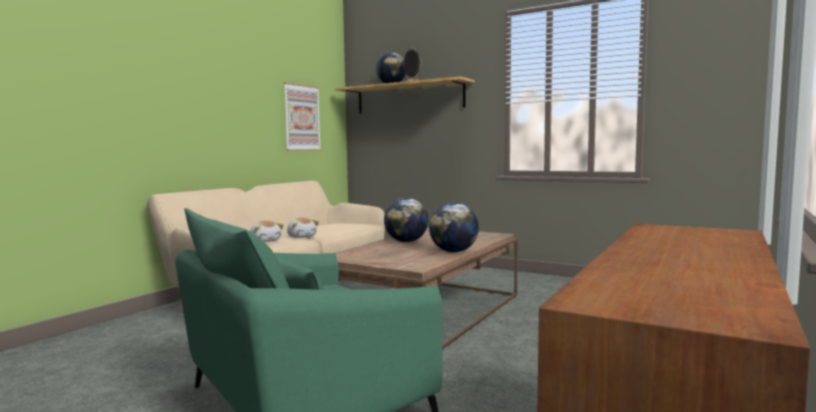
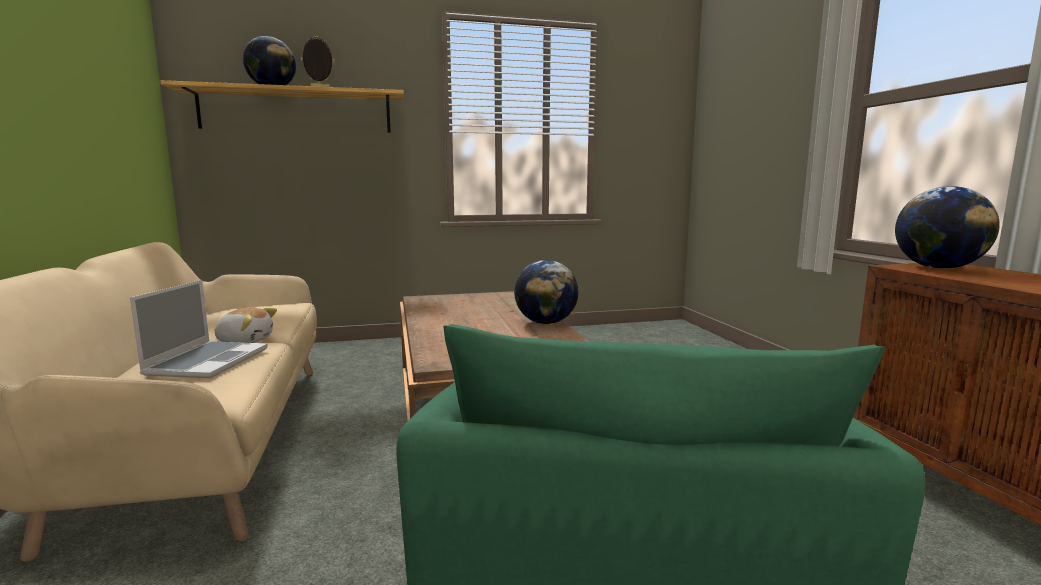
camera: 45 degrees left, 5 degrees up
plush toy [250,220,284,242] -> laptop [130,280,268,378]
picture [284,82,321,151] -> none
globe [384,198,428,242] -> globe moved to [895,186,1000,269]

